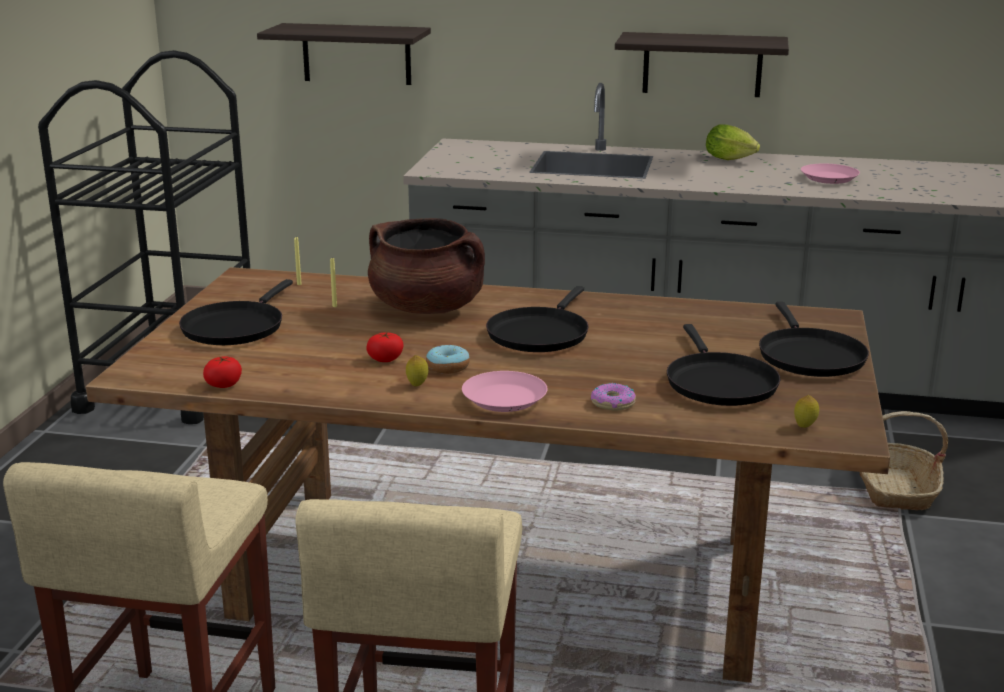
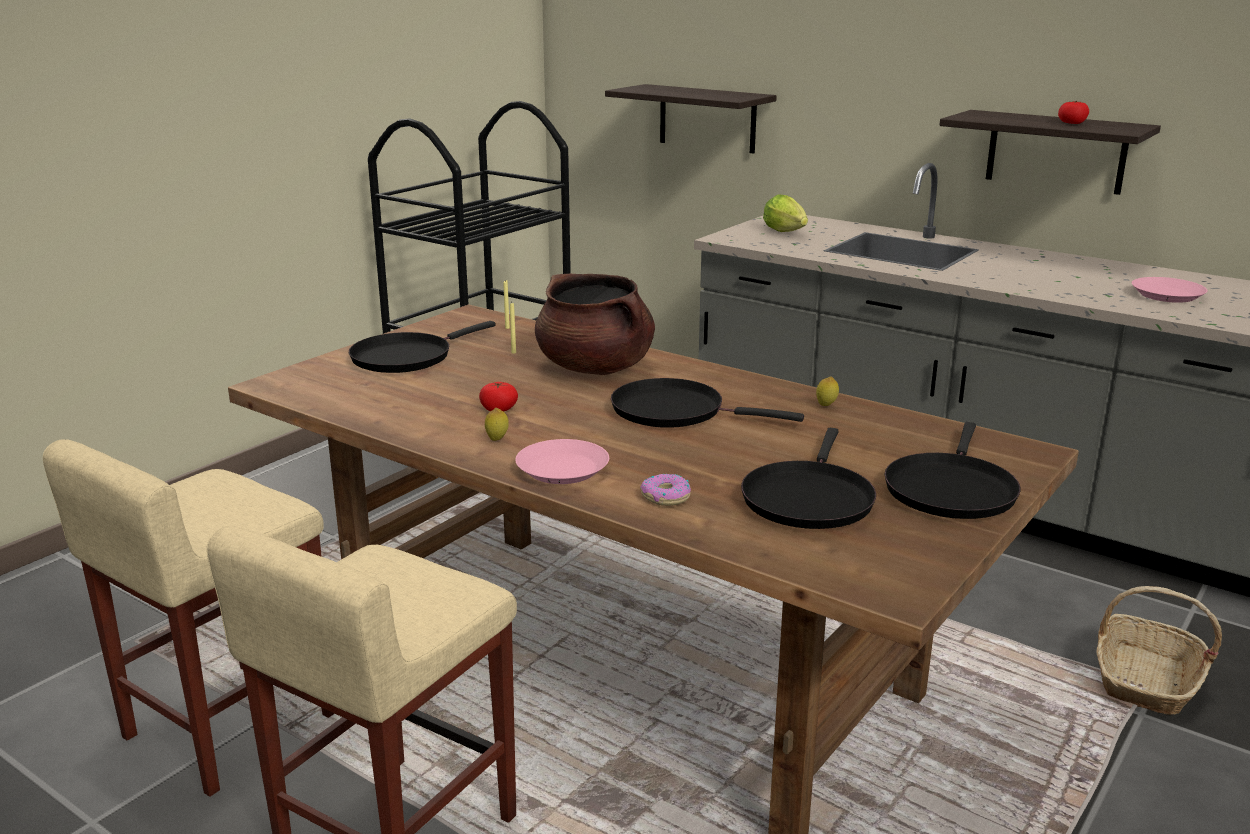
camera: 25 degrees right, 0 degrees up
tomato [203,356,242,388] -> tomato moved to [1058,101,1089,124]
donut [426,345,470,374] -> none
black frying pan [486,286,589,352] -> black frying pan turned 60 degrees clockwise [611,378,804,428]
lettuce [706,125,760,160] -> lettuce moved to [763,194,808,232]
lemon [794,395,819,428] -> lemon moved to [816,376,839,406]

